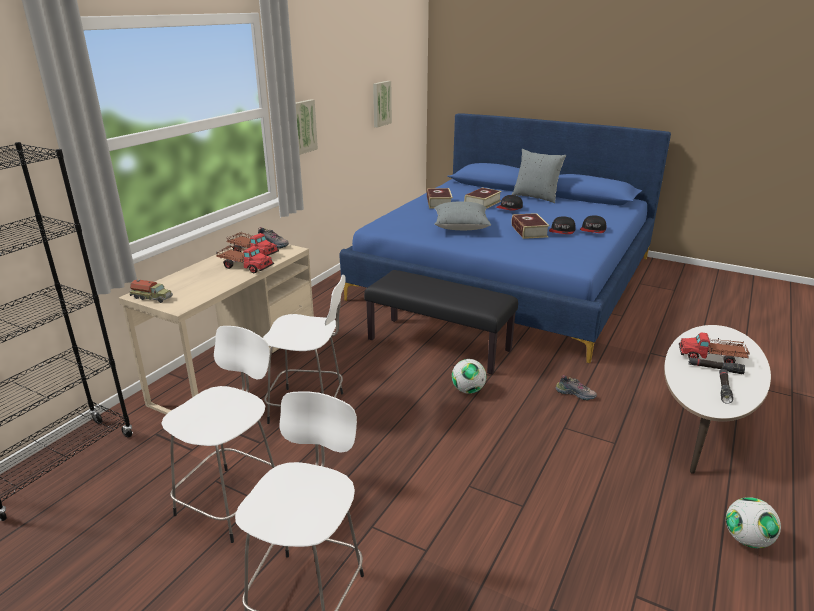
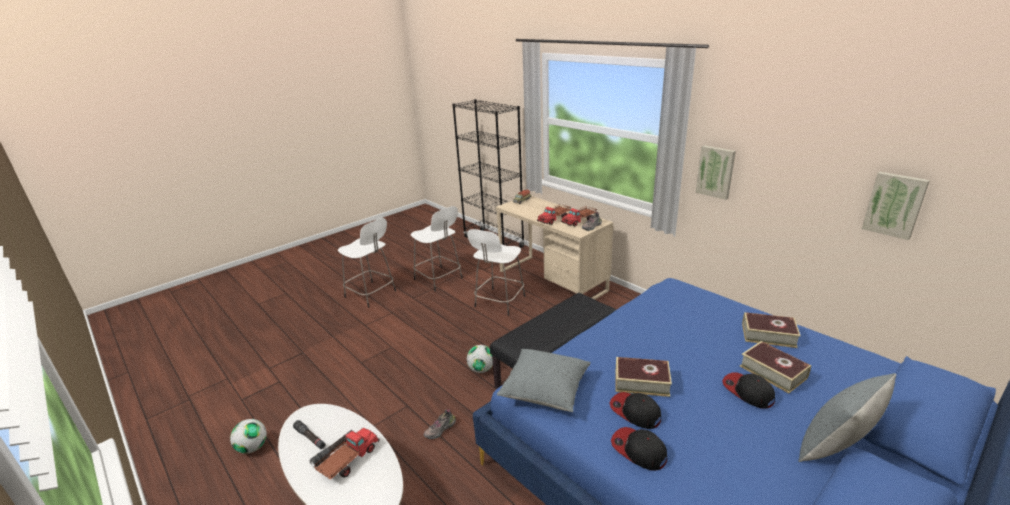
camera: 110 degrees right, 0 degrees up
grey pillow [434,202,491,230] -> grey pillow moved to [497,349,591,412]

